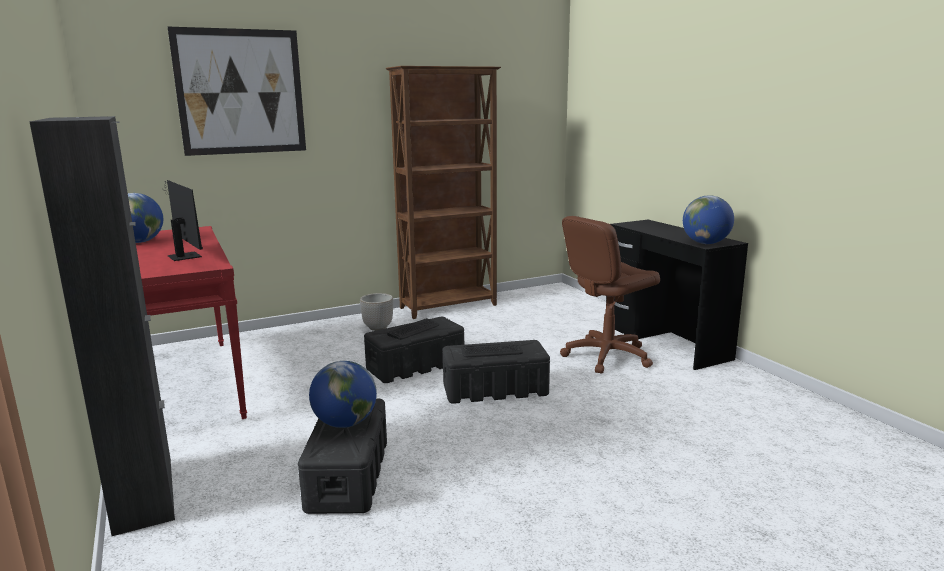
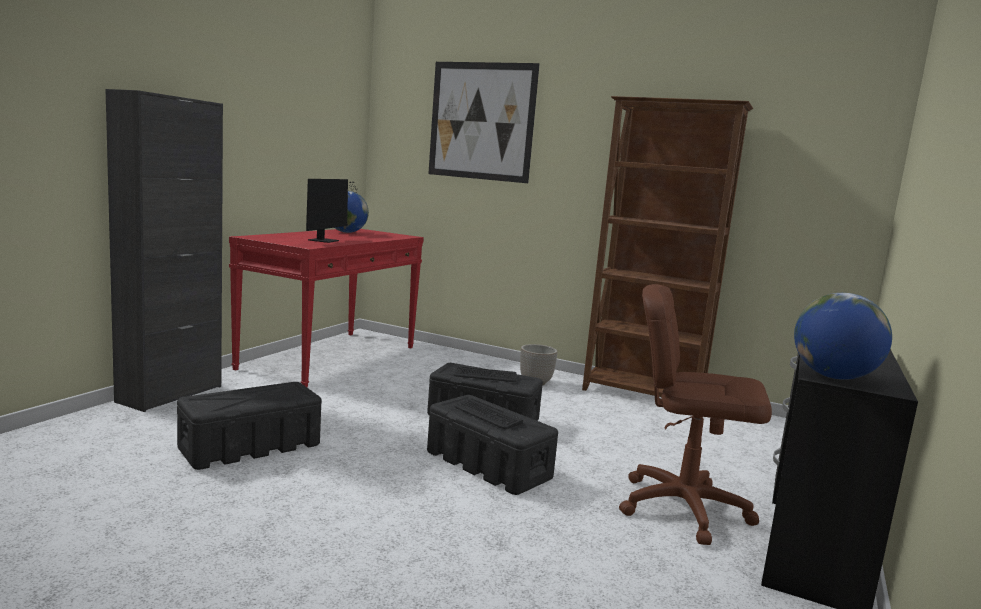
camera: 50 degrees right, 5 degrees down
globe [309,361,377,428] -> none

